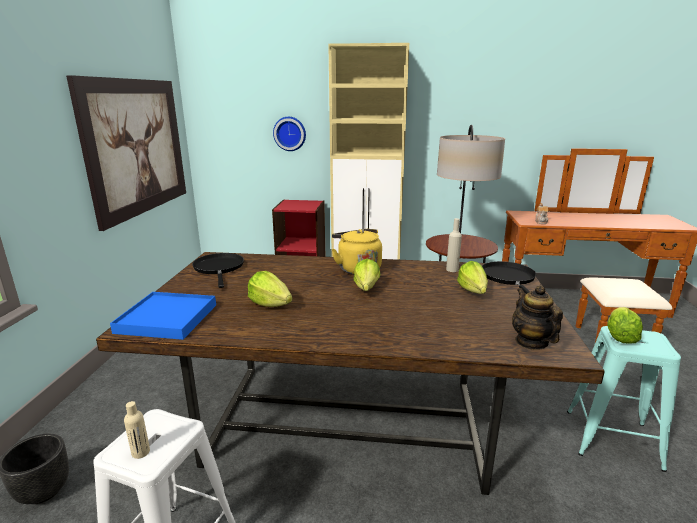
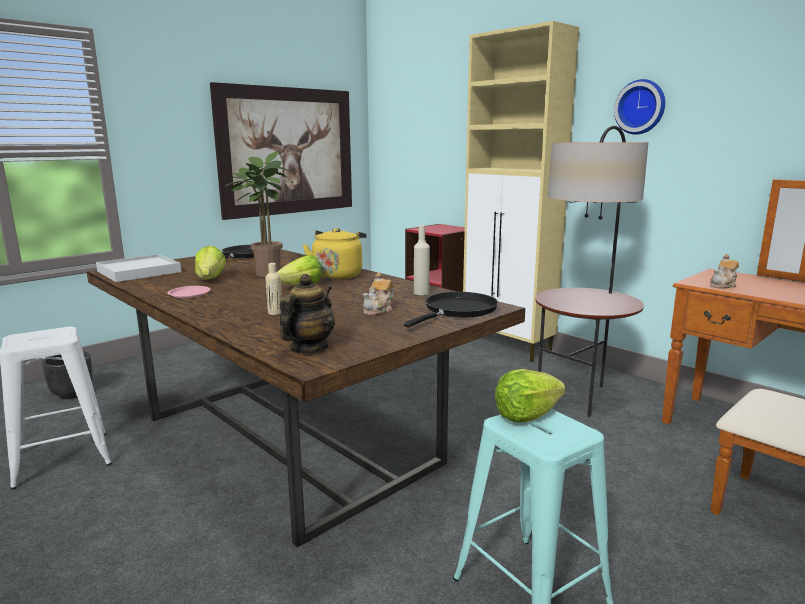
camera: 40 degrees right, 5 degrees down
blue tray [110,292,216,340] -> white tray [96,254,181,282]
beige bottle [124,401,150,459] -> beige bottle moved to [265,263,282,315]
wall clock [273,117,306,151] -> wall clock moved to [614,79,665,135]
lettuce [457,261,488,294] -> teapot [363,272,394,315]
none -> pink plate [167,286,211,298]
none -> potted plant [226,151,289,277]

